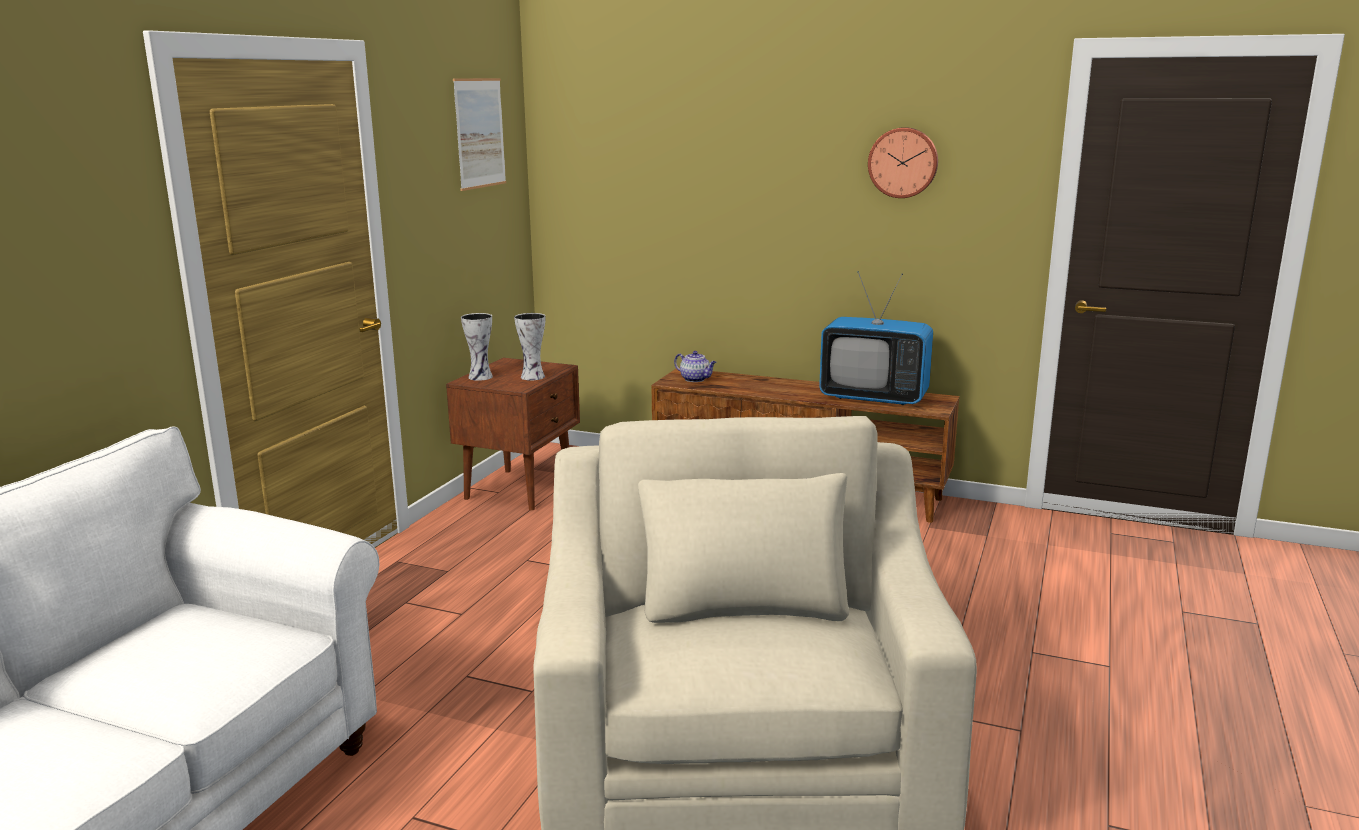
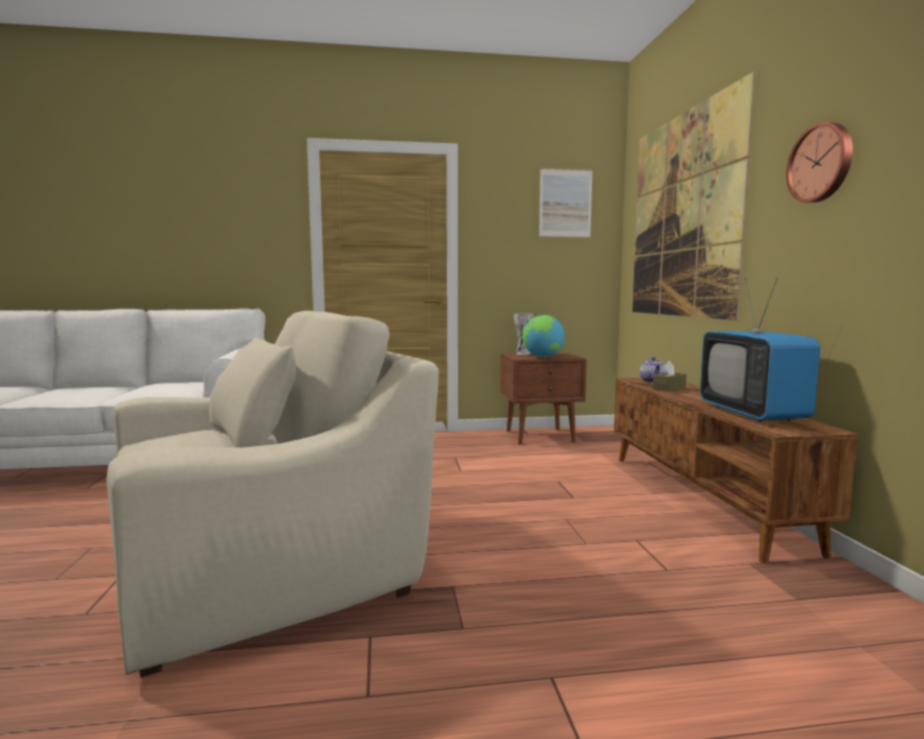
camera: 60 degrees right, 10 degrees down
vase [514,313,545,381] -> globe [523,315,565,358]
none -> picture [632,71,756,321]
none -> brown tissue box [653,361,687,392]

